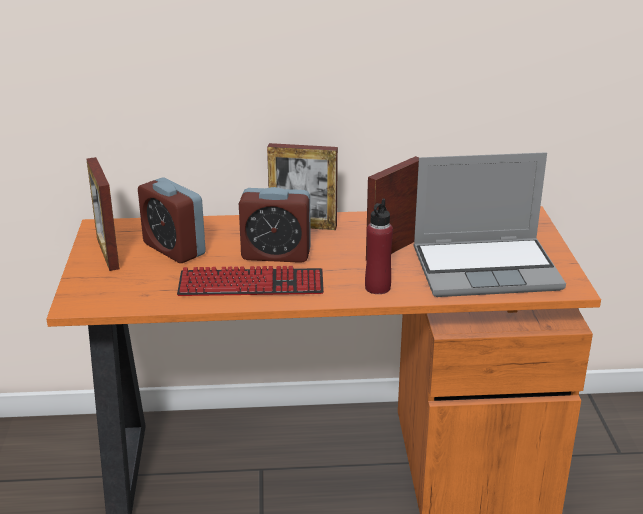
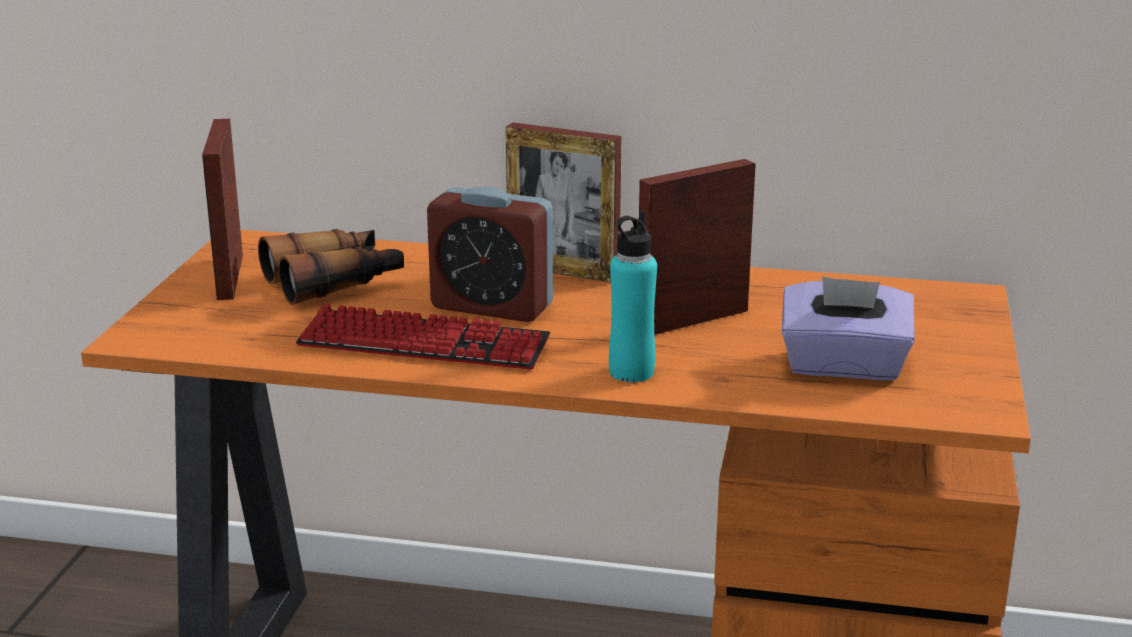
camera: 15 degrees right, 5 degrees down
alarm clock [138,178,206,263] -> binoculars [258,229,404,305]
red bottle [365,199,393,294] -> turquoise bottle [609,210,657,382]
laptop [414,152,566,297] -> purple tissue box [782,276,915,380]

